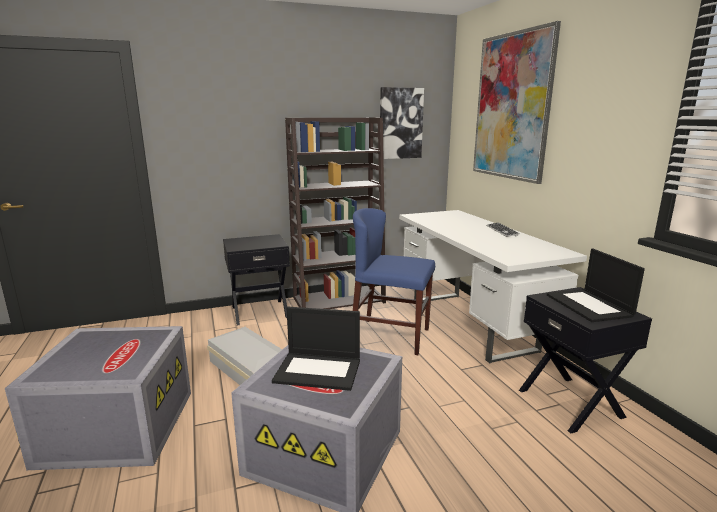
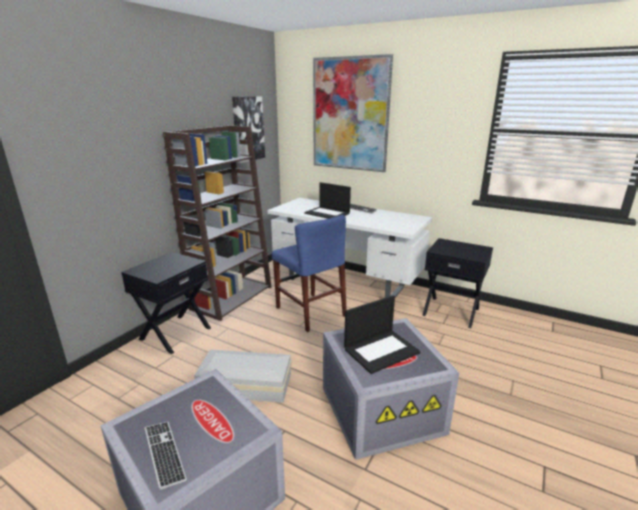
camera: 40 degrees left, 5 degrees up
blue chair [353,208,435,355] -> blue chair turned 105 degrees counterclockwise [272,215,346,332]
laptop [547,249,645,322] -> laptop moved to [304,182,351,219]
none -> keyboard [145,422,187,490]

